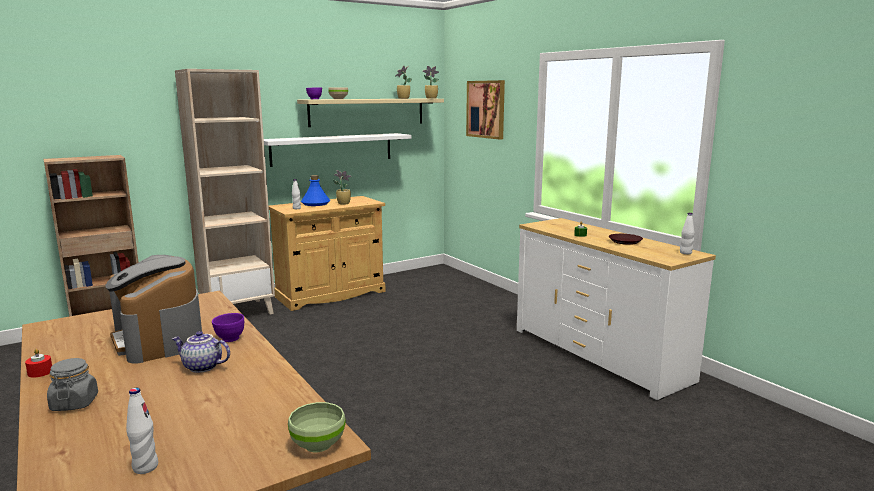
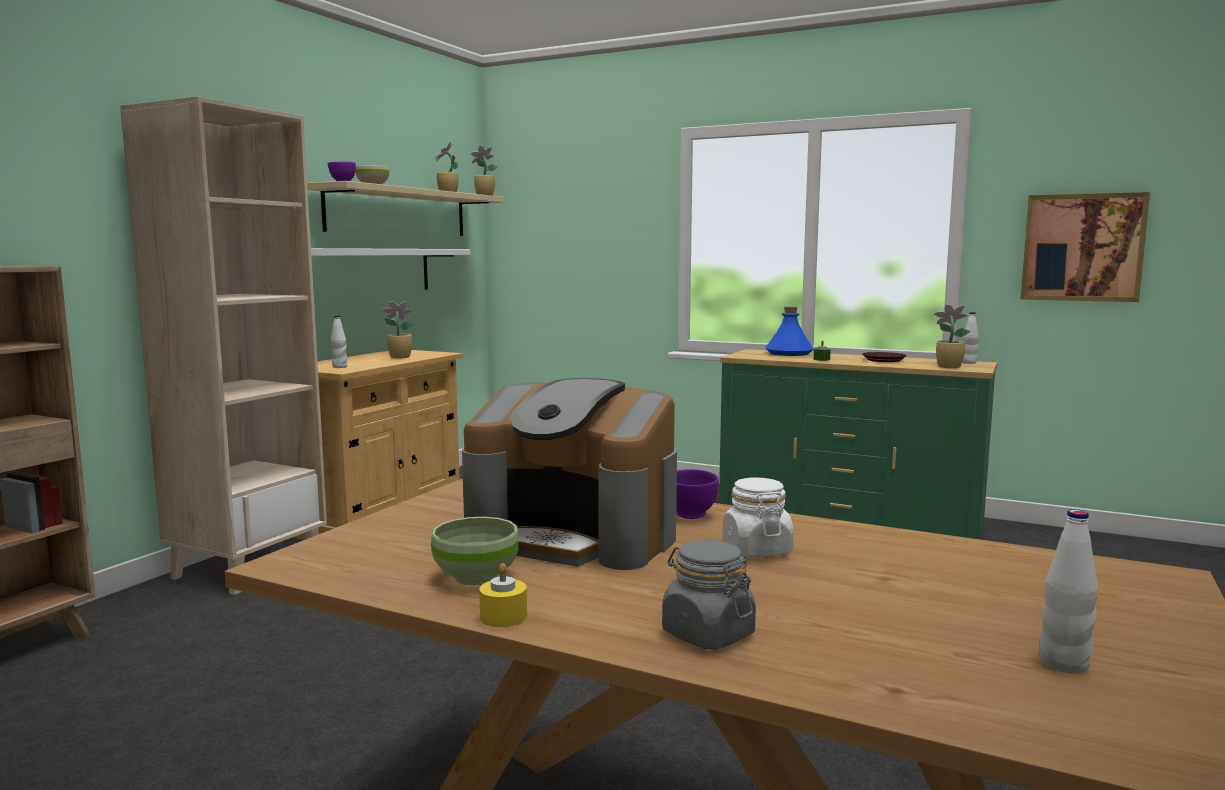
camera: 30 degrees left, 5 degrees down
red candle [25,349,52,378] -> yellow candle [479,563,527,627]
teapot [172,331,230,373] -> white jar [722,478,794,557]
green bowl [288,402,345,452] -> green bowl moved to [431,517,519,586]
blue bottle [301,175,330,206] -> blue bottle moved to [765,307,814,356]
picture [466,80,505,139] -> picture moved to [1021,192,1150,302]
white dresser [517,218,716,400] -> green dresser [719,349,997,539]
none -> potted plant [933,304,971,368]

